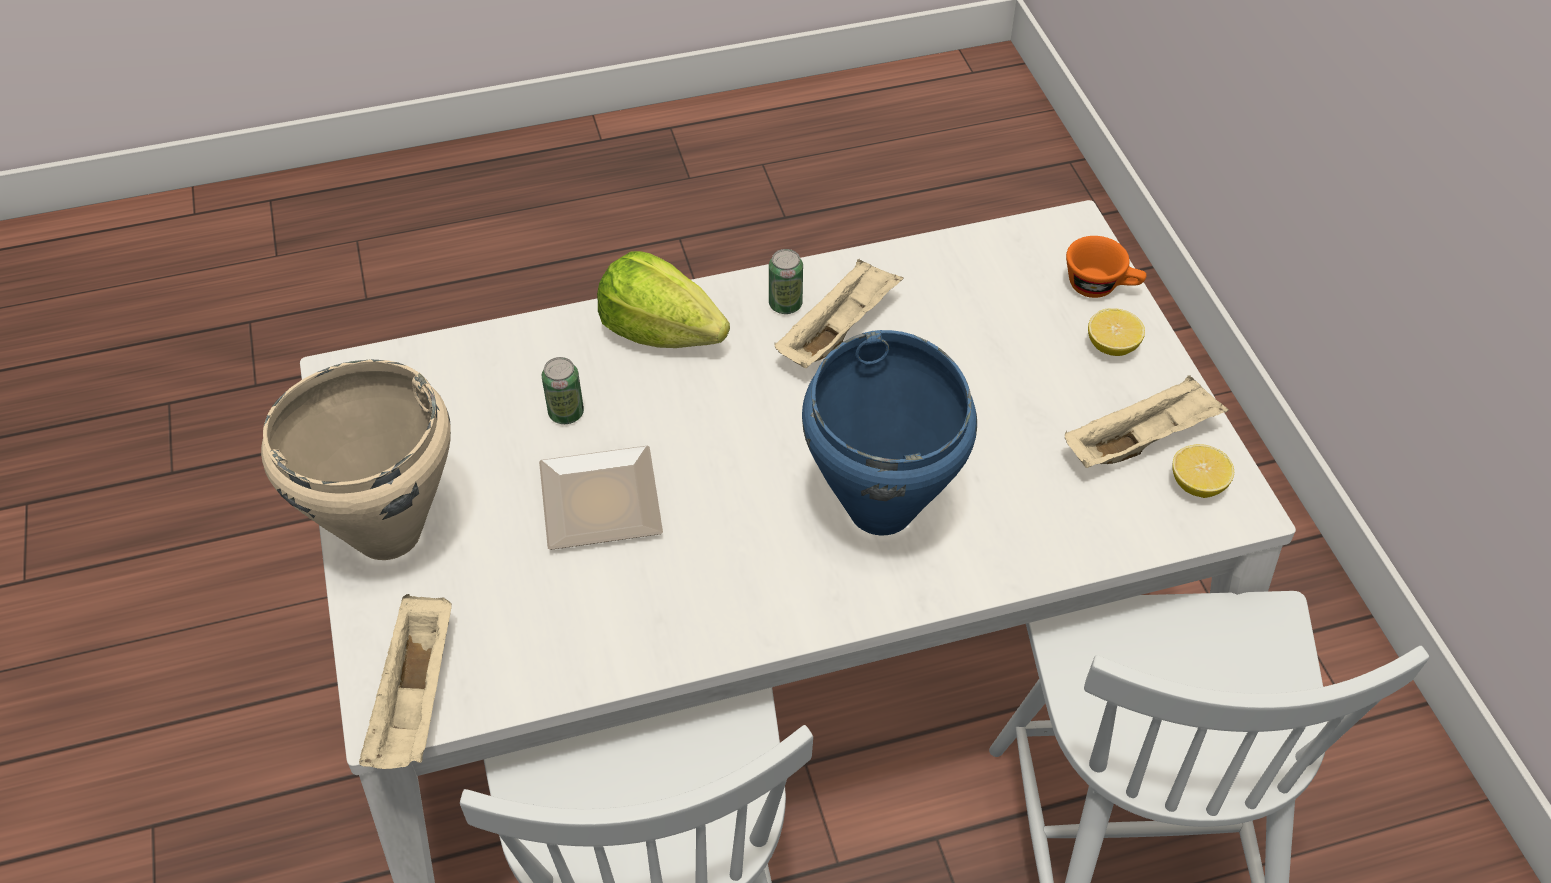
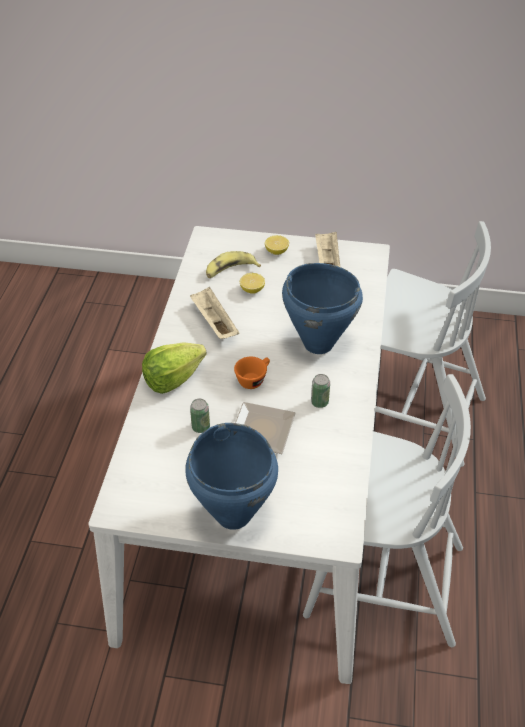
camera: 65 degrees left, 5 degrees down
beige cooking pot [261,359,451,560] -> blue cooking pot [185,423,278,530]
beige tray [359,594,452,769] -> none
can [769,249,803,314] -> can moved to [311,374,330,408]
orange cup [1066,236,1146,298] -> orange cup moved to [234,356,270,389]
lemon [1172,444,1234,498] -> lemon moved to [240,273,265,294]
none -> banana [206,251,261,278]

